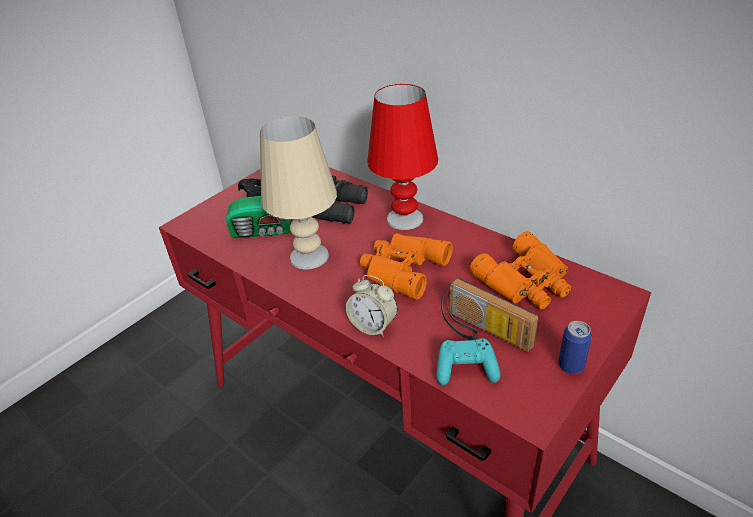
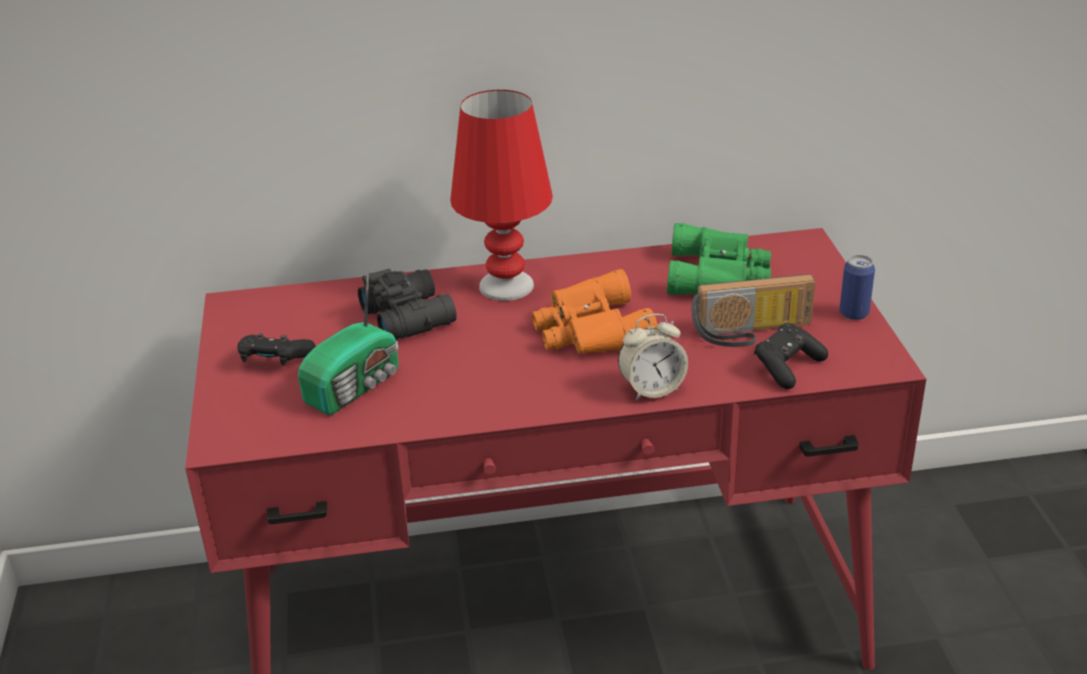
camera: 50 degrees left, 5 degrees down
beige table lamp [260,116,337,270] -> none
turquoise game controller [436,338,501,385] -> black game controller [754,323,828,389]
orange binoculars [470,231,571,309] -> green binoculars [667,223,771,295]

